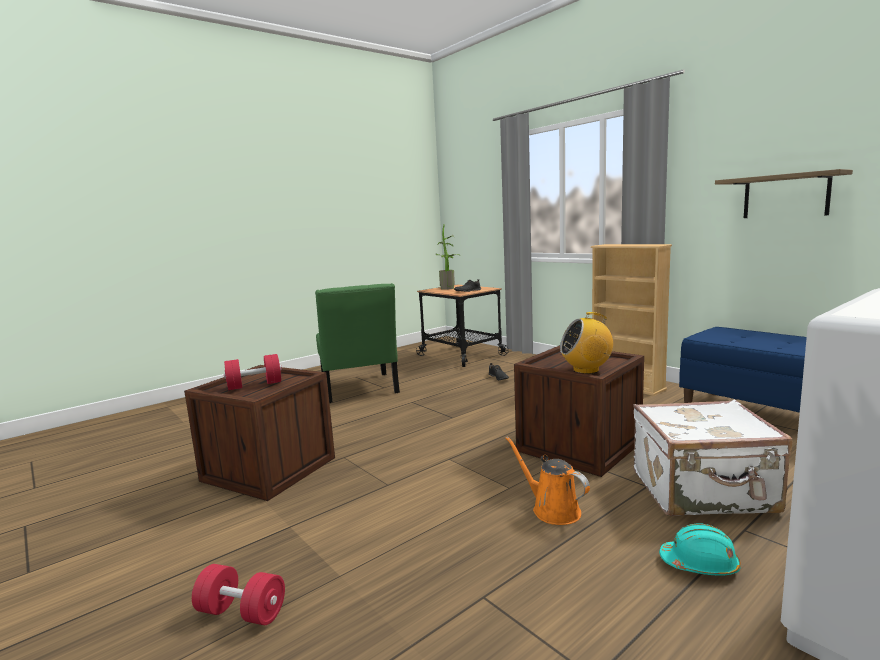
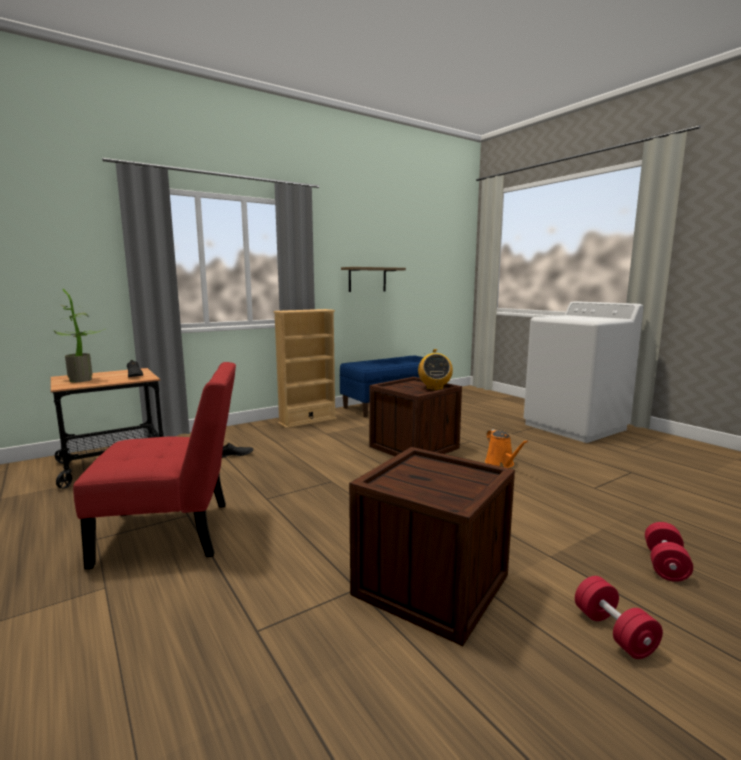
camera: 85 degrees left, 0 degrees up
red dumbbell [224,354,282,390] -> red dumbbell moved to [575,576,663,659]
green chair [315,283,400,403] -> red chair [73,362,236,570]
orange watering can [506,436,590,525] -> orange watering can turned 75 degrees counterclockwise [485,429,528,468]
white suitcase [633,400,792,516] -> none
turquoise hard hat [659,524,741,576] -> none

